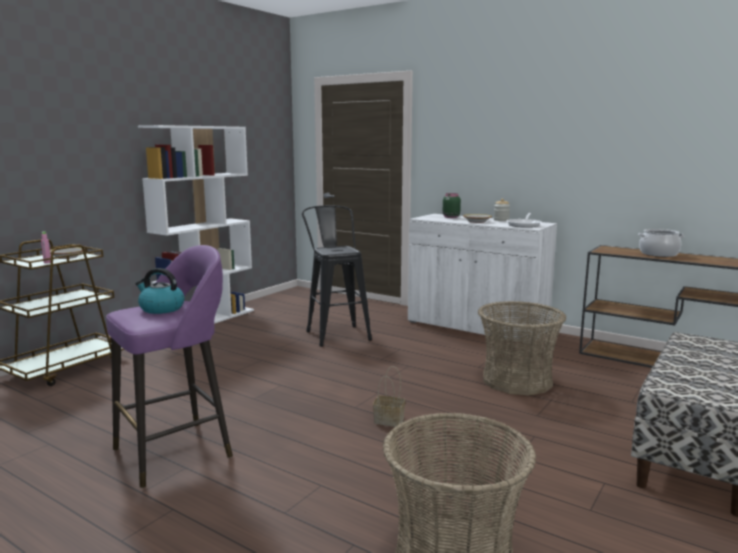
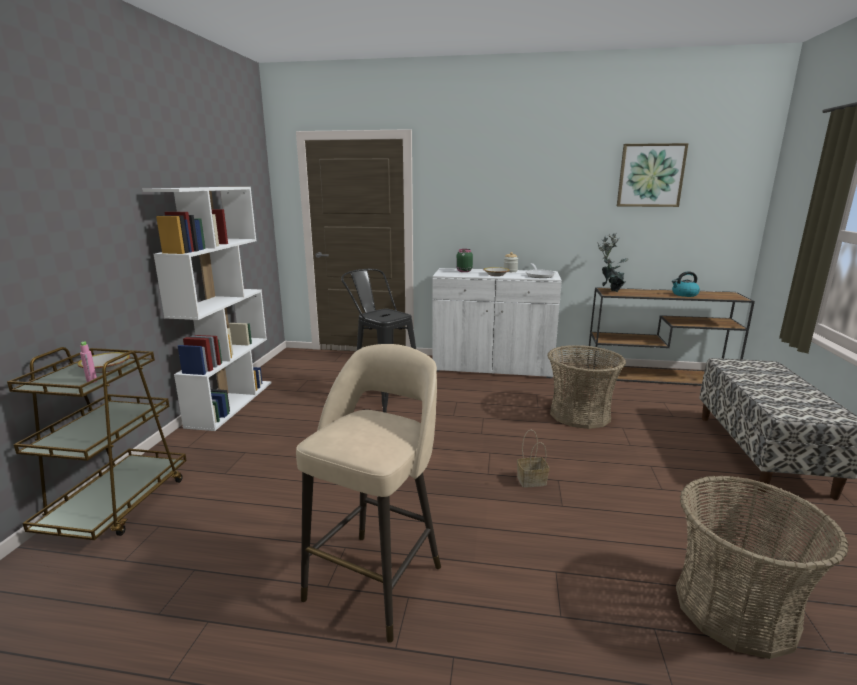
camera: 25 degrees left, 5 degrees up
purple stool [106,245,233,488] -> beige stool [296,344,441,643]
kettle [136,268,184,314] -> kettle moved to [672,271,700,297]
cooking pot [638,229,684,257] -> none
none -> potted plant [597,233,629,292]
none -> picture [617,143,689,207]

